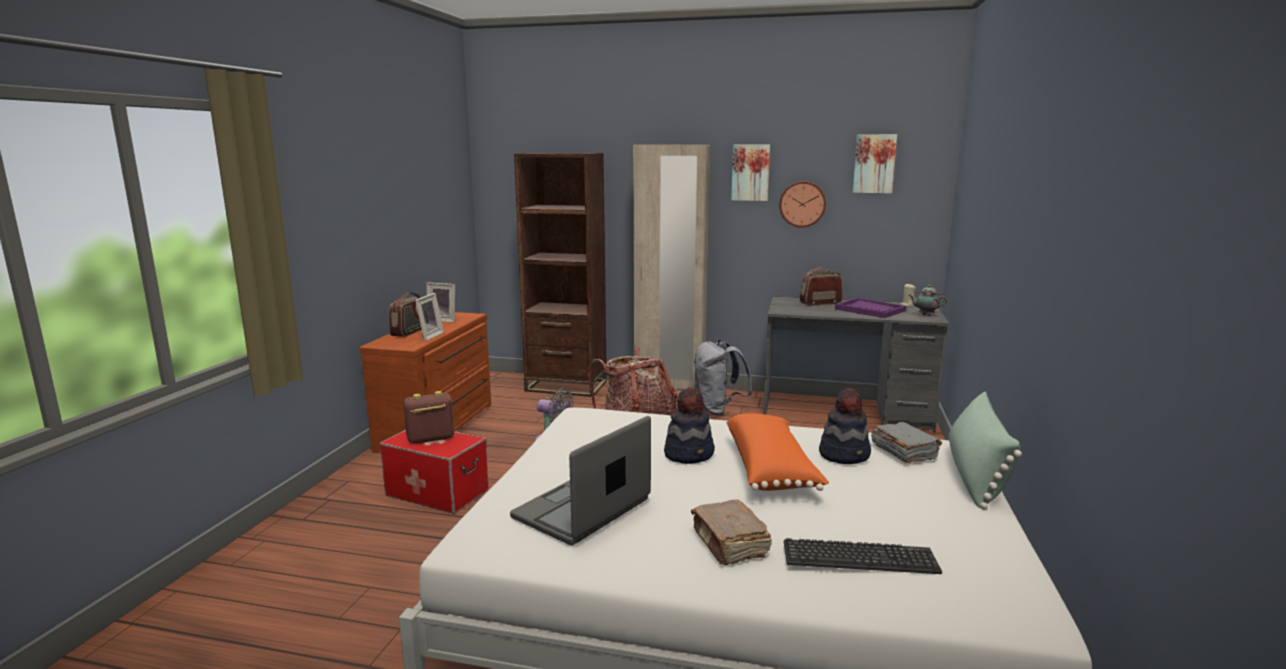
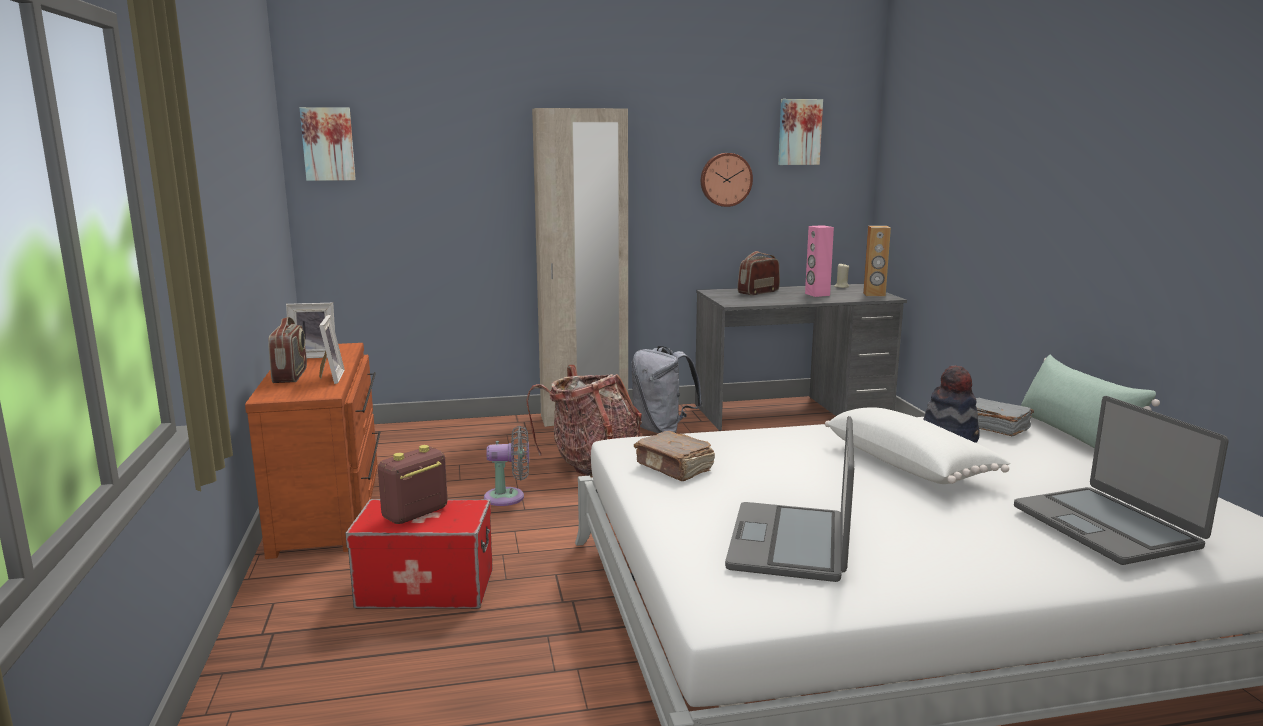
camera: 25 degrees left, 0 degrees up
brown bookcase [514,153,607,397] -> none
hat [664,387,715,464] -> none
brown book [691,500,772,565] -> brown book moved to [634,431,715,481]
orange pillow [727,413,829,491] -> white pillow [825,407,1010,484]
picture [731,145,770,201] -> picture moved to [299,107,356,181]
keyboard [784,538,942,574] -> laptop [1014,396,1229,565]
purple tray [835,298,906,318] -> pink speaker [805,225,834,297]
teapot [908,285,947,316] -> brown speaker [863,226,891,296]

